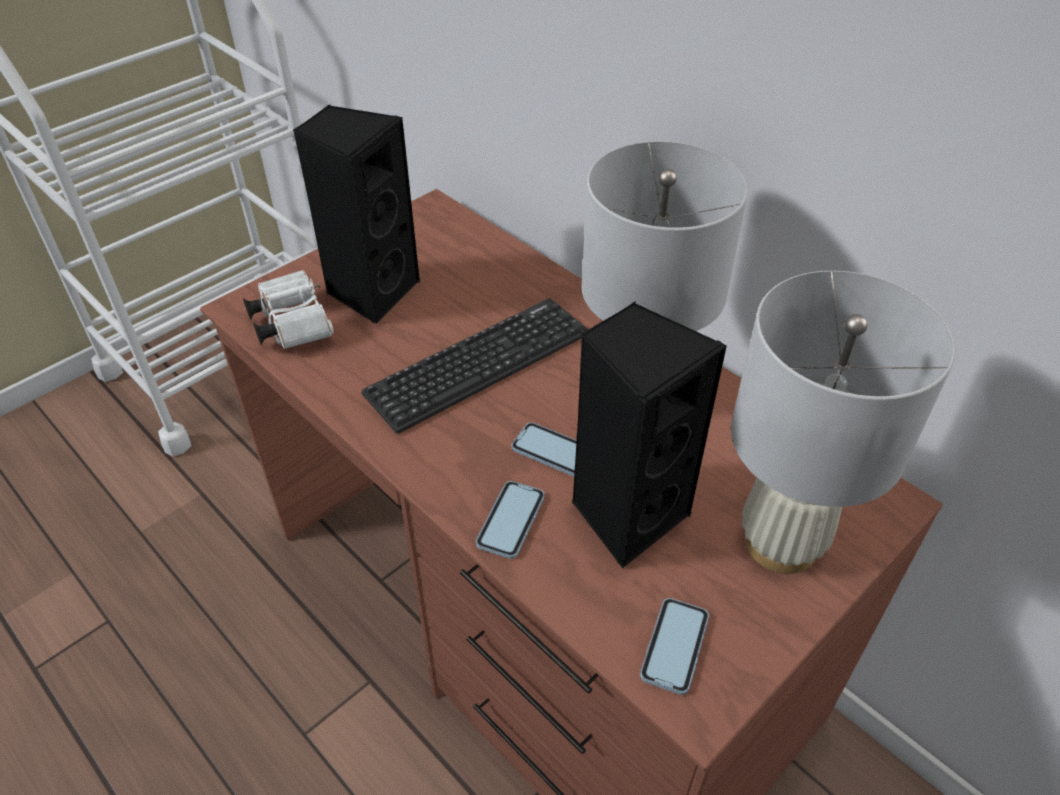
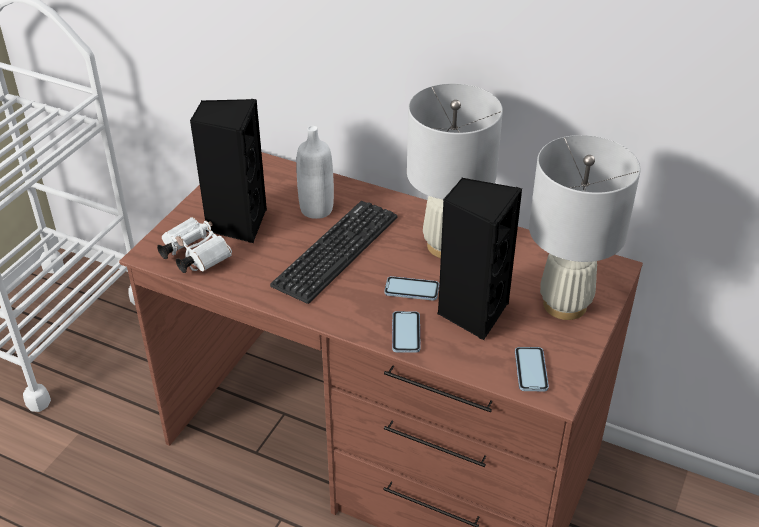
camera: 20 degrees left, 5 degrees down
none -> white bottle [296,126,334,219]

